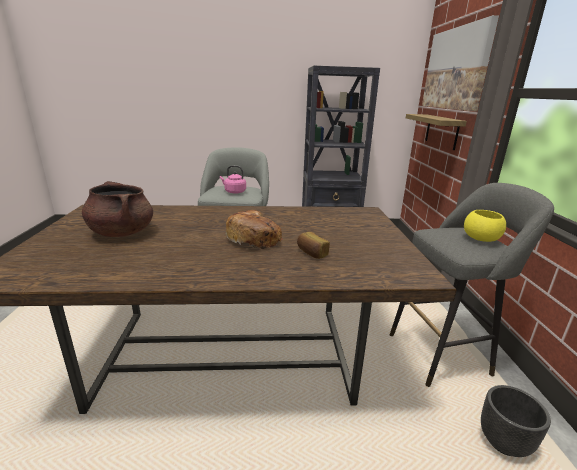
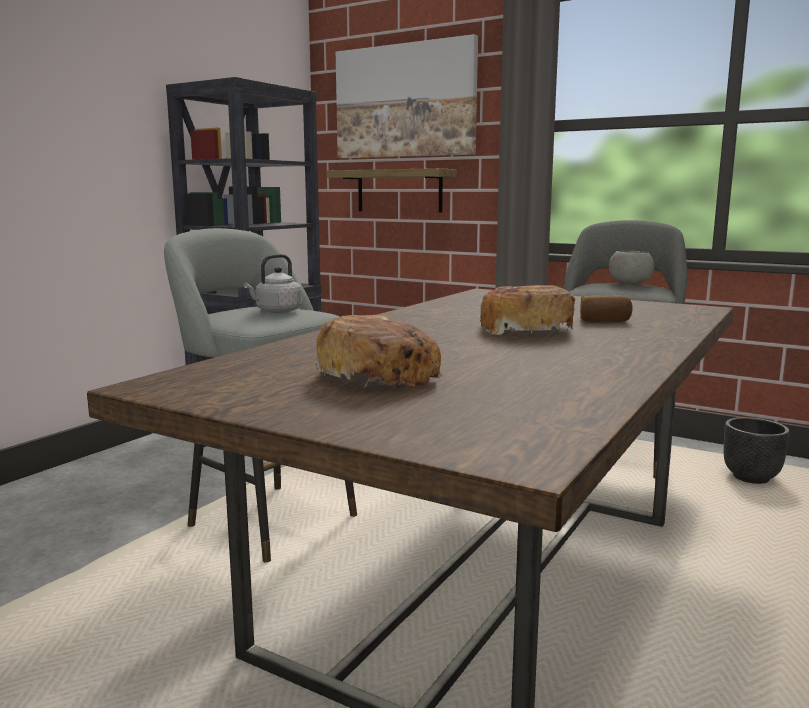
camera: 55 degrees left, 10 degrees down
brown cooking pot [82,181,153,237] -> bread [315,315,443,388]
pink kettle [220,165,246,194] -> grey kettle [244,254,302,313]
yellow bowl [464,210,506,242] -> grey bowl [609,251,654,285]

